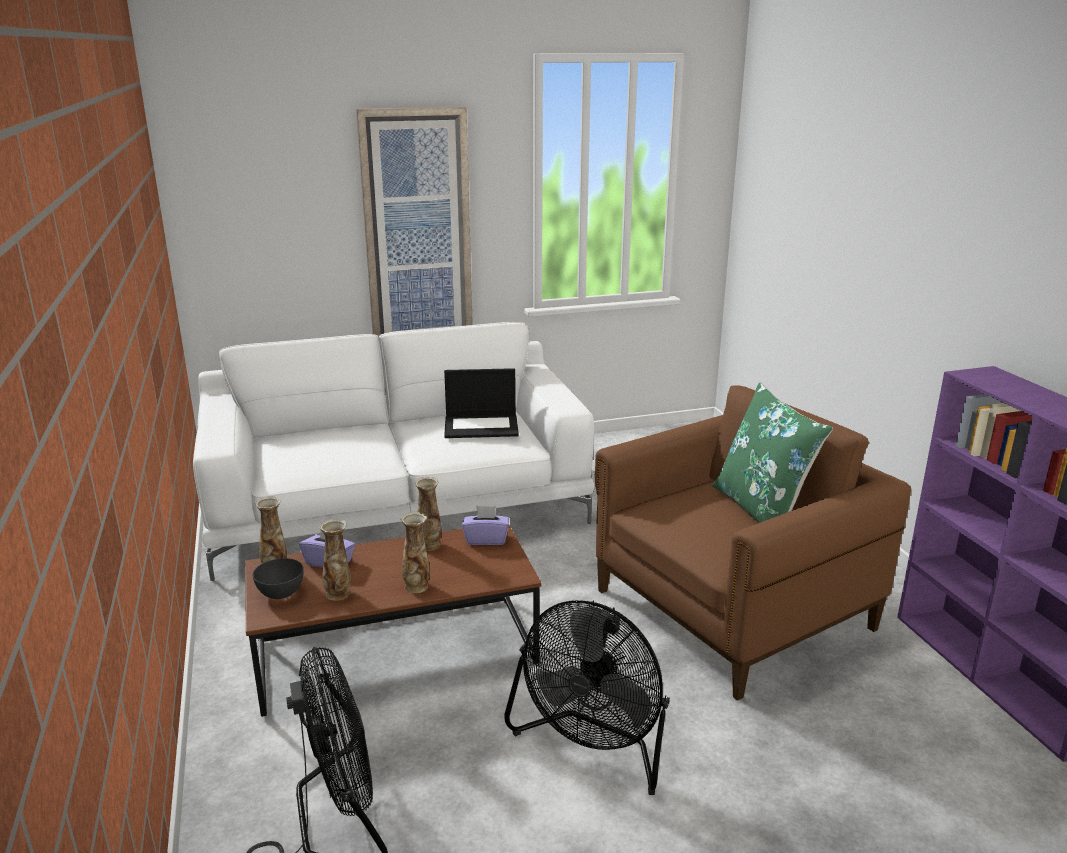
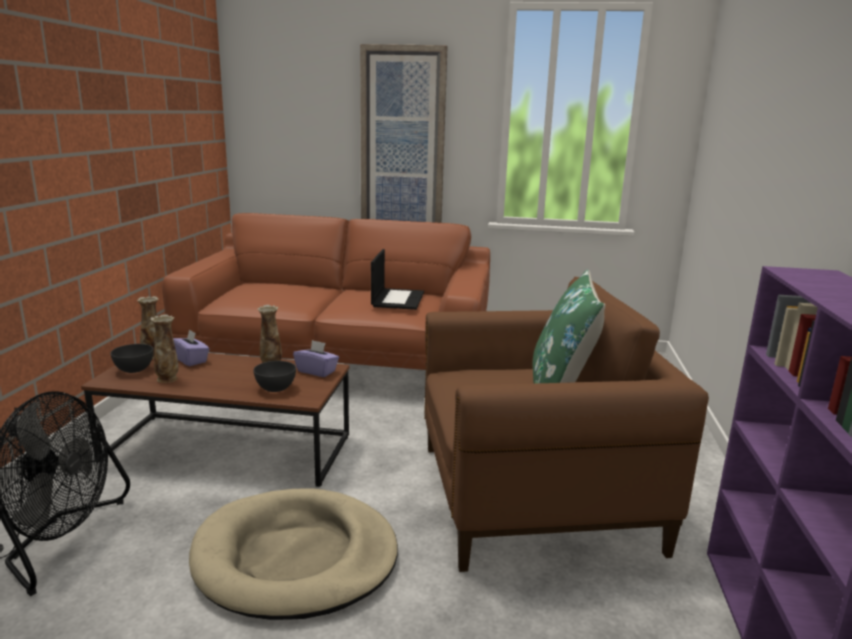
camera: 25 degrees right, 5 degrees down
white sofa [193,322,594,581] -> brown sofa [162,213,490,370]
vase [401,512,430,593] -> none
laptop [444,368,519,438] -> laptop turned 105 degrees counterclockwise [371,249,424,310]
black fan [504,600,670,795] -> beige dog bed [189,488,398,620]
none -> grey bowl [253,361,296,392]

